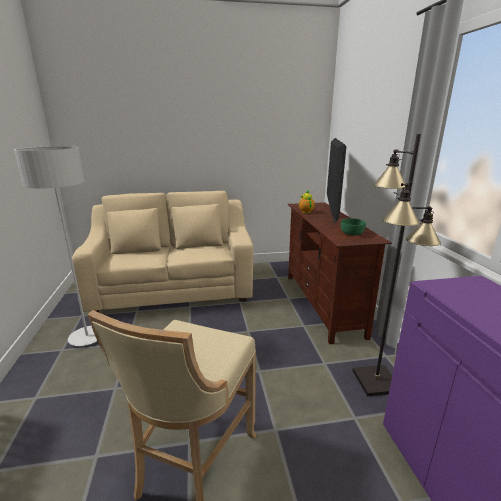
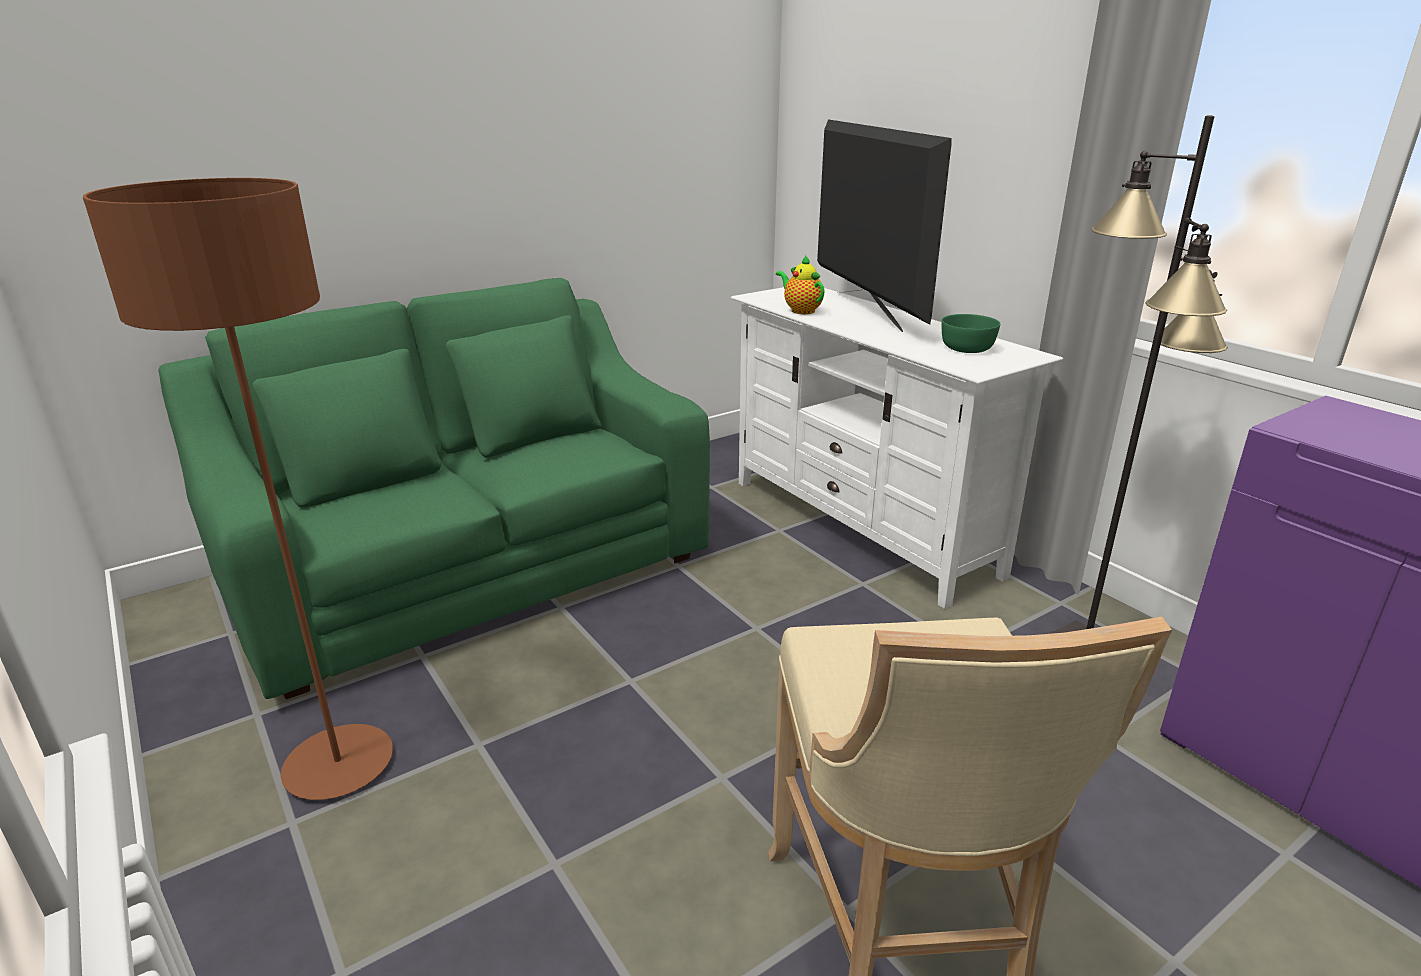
camera: 25 degrees left, 5 degrees up
grey floor lamp [14,146,97,346] -> brown floor lamp [83,178,393,800]
beige sofa [72,191,254,312] -> green sofa [158,278,710,699]
brown tv stand [288,202,392,344] -> white tv stand [731,287,1063,609]

